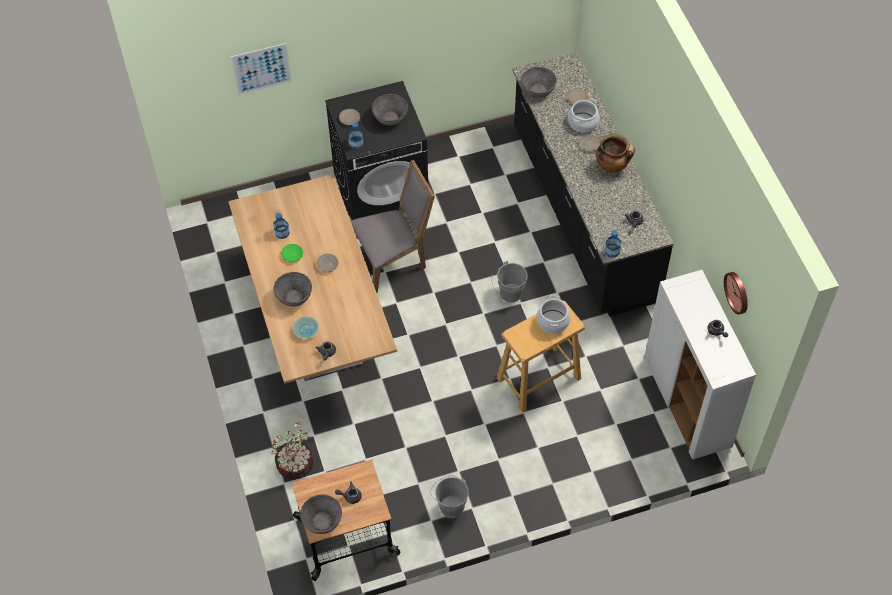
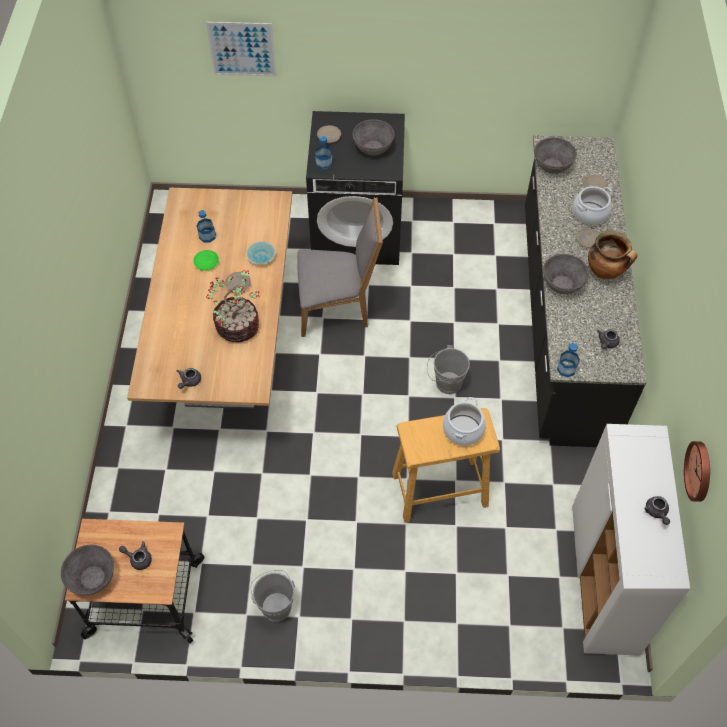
camera: 20 degrees right, 0 degrees up
potted plant [271,422,313,480] -> potted plant moved to [206,270,260,342]
grey bowl [274,272,312,307] -> grey bowl moved to [543,254,589,294]
turquoise bowl [293,316,319,339] -> turquoise bowl moved to [246,241,276,265]

